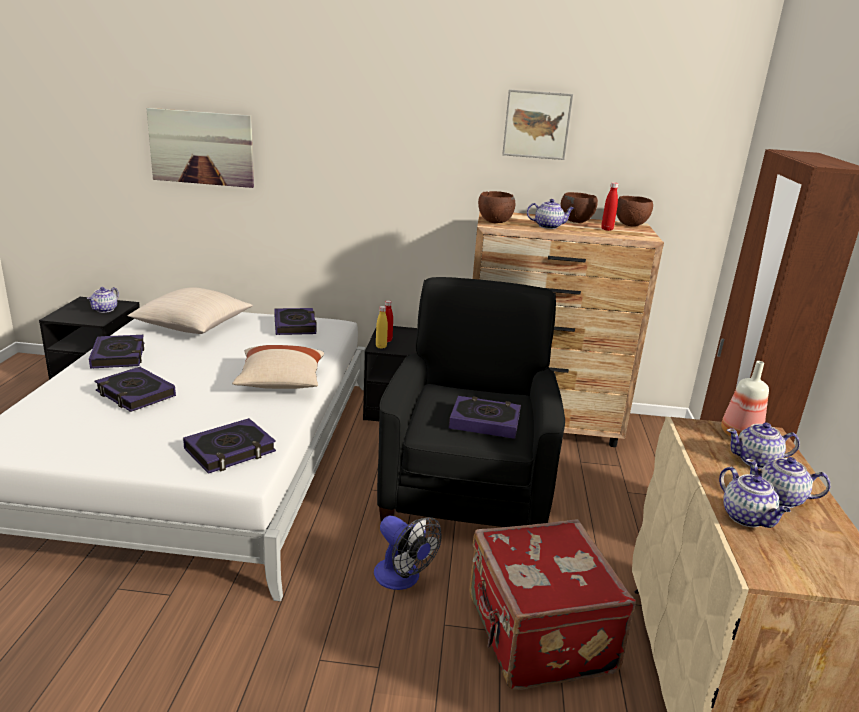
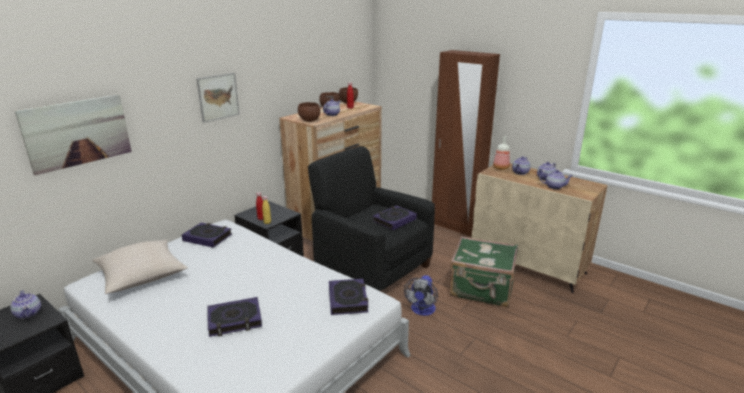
camera: 55 degrees left, 0 degrees up
book [89,335,144,369] -> none
beige pillow [232,345,324,389] -> none
fan [374,516,442,590] -> fan turned 120 degrees clockwise [404,275,438,316]
red suitcase [469,519,636,690] -> green suitcase [450,236,518,307]
picture [502,89,573,160] -> picture moved to [196,73,240,123]

